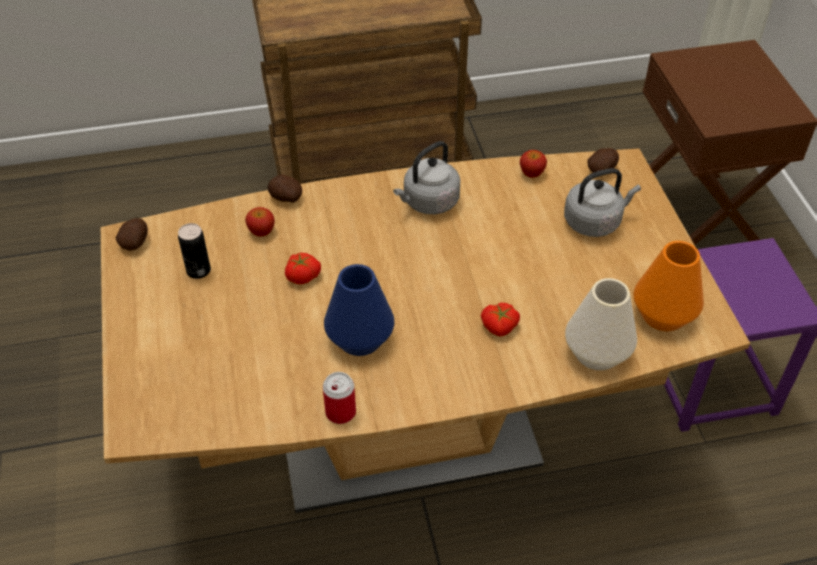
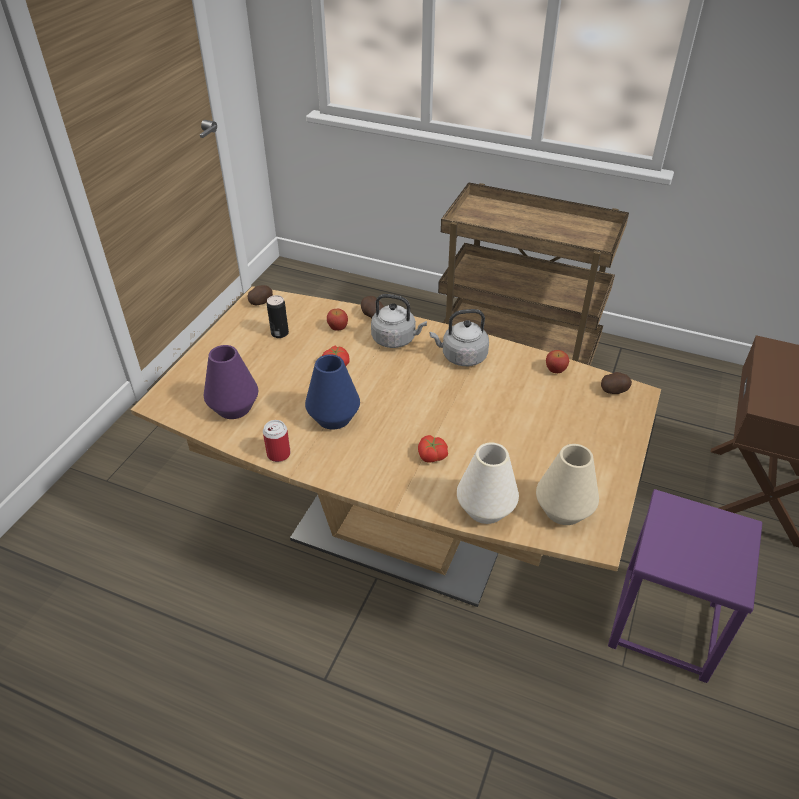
camera: 35 degrees right, 5 degrees down
grey kettle [564,168,641,237] -> grey kettle moved to [371,294,427,348]
orange vase [633,241,704,331] -> beige vase [536,444,599,525]
none -> purple vase [204,345,258,419]

